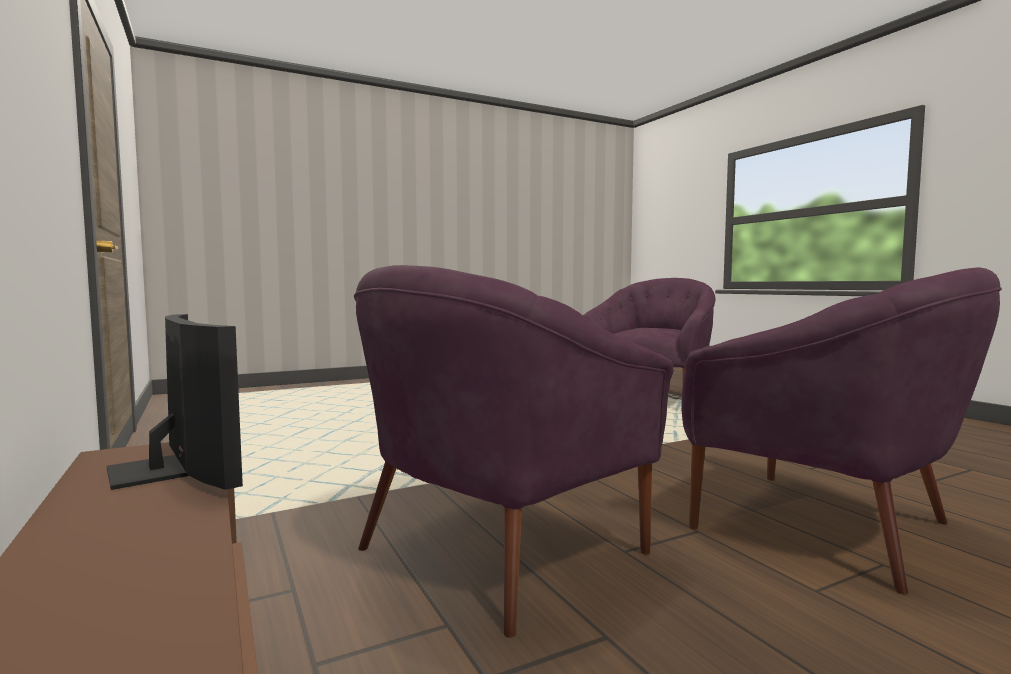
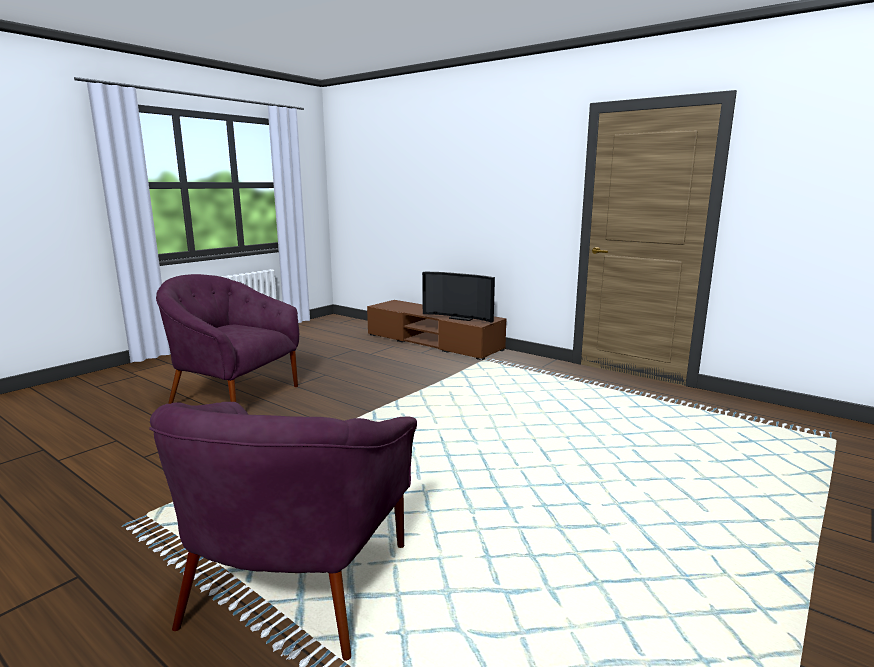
camera: 155 degrees right, 10 degrees up
purple armchair [354,265,674,638] -> none

